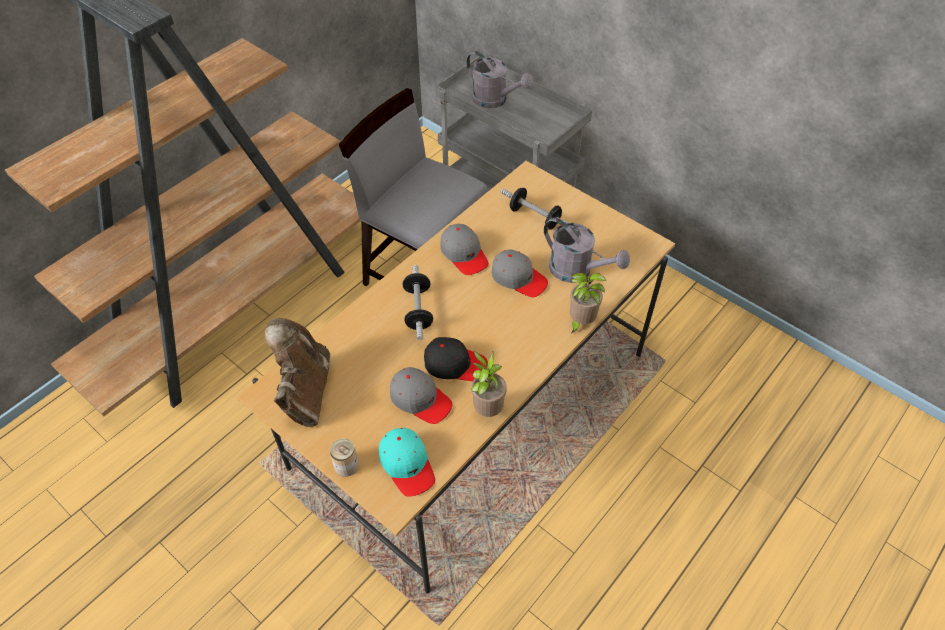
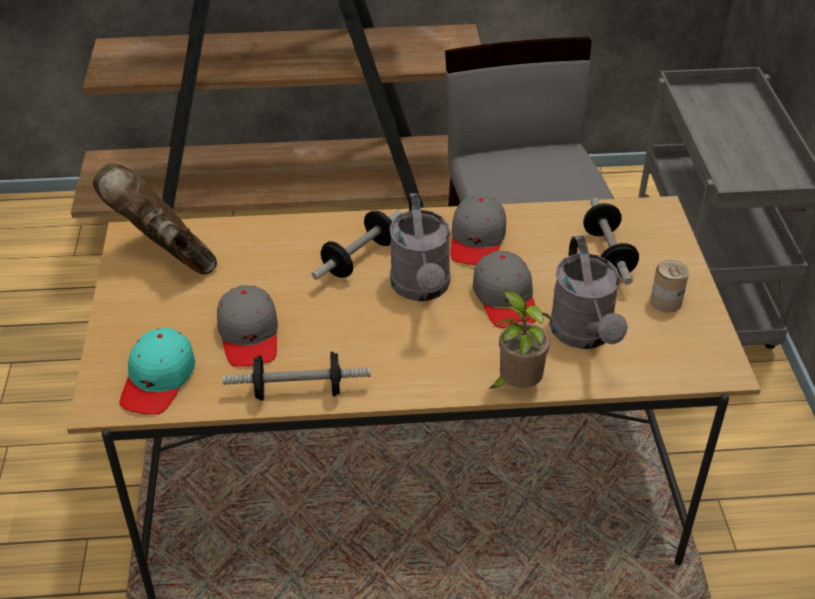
camera: 45 degrees right, 10 degrees down
brown boot [265,318,330,427] -> brown boot turned 90 degrees counterclockwise [93,163,217,275]
can [330,438,359,477] -> can moved to [650,260,689,312]
black cap [424,337,488,381] -> none
grey watering can [466,51,533,108] -> grey watering can moved to [389,193,451,301]
potted plant [471,351,507,417] -> dumbbell [223,352,371,401]

